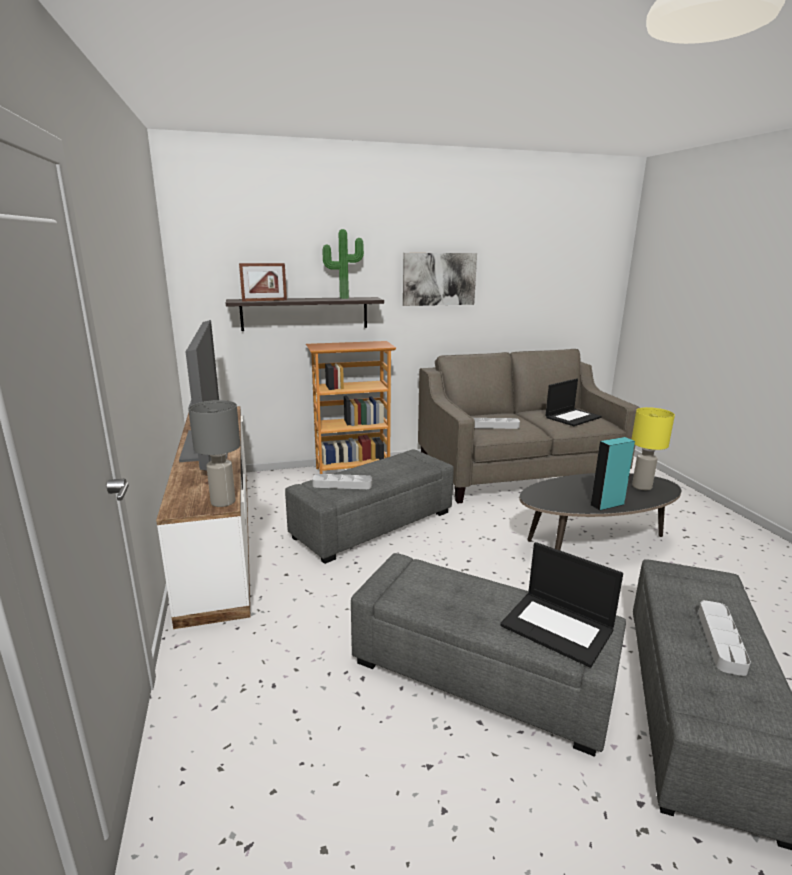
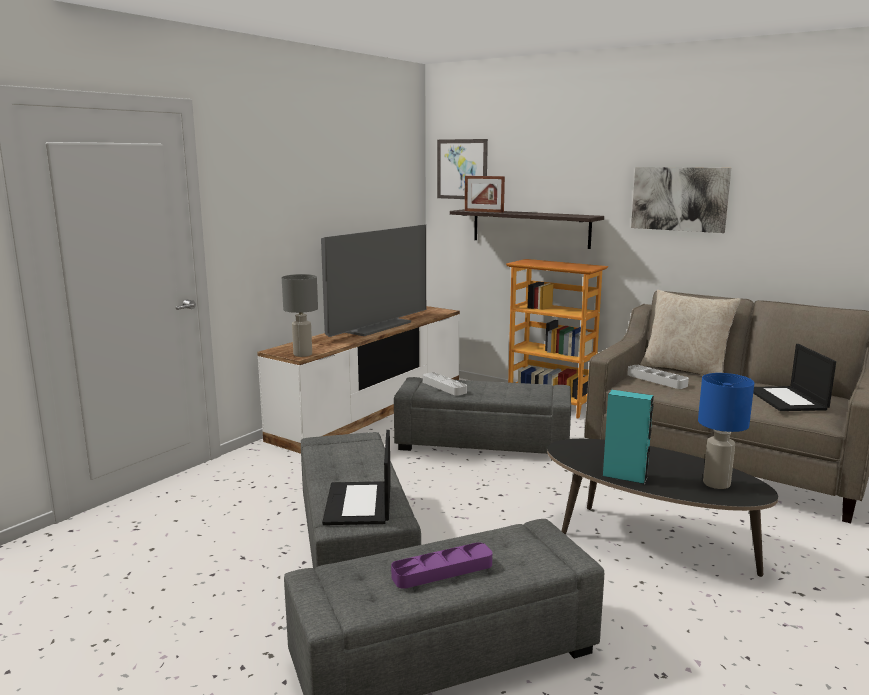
camera: 50 degrees right, 5 degrees down
potted plant [323,229,364,299] -> none
laptop [545,378,602,426] -> laptop turned 75 degrees clockwise [753,344,836,411]
yellow table lamp [631,407,675,490] -> blue table lamp [698,373,754,489]
grey tray [698,600,751,676] -> purple tray [391,542,492,589]
none -> picture [437,139,488,199]
none -> beige pillow [640,290,741,375]

